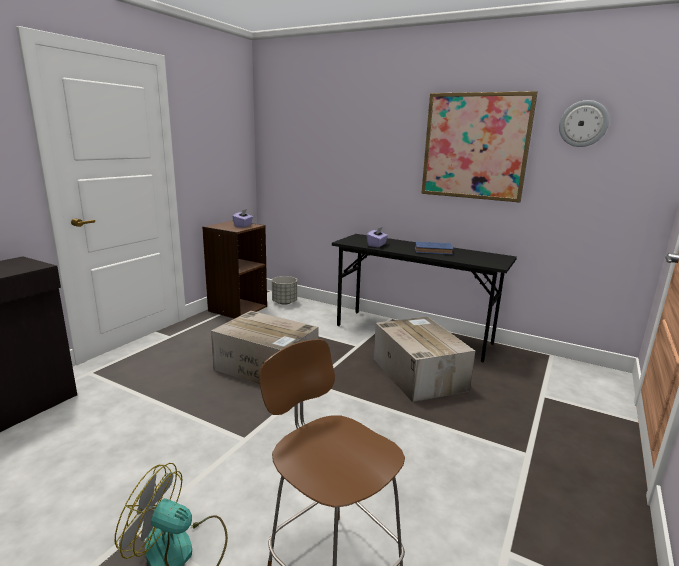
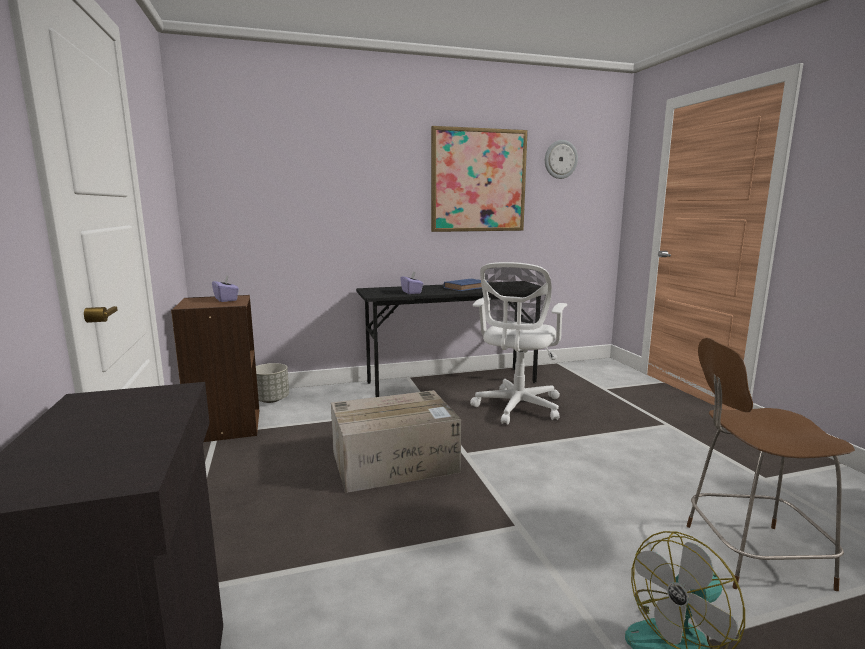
camera: 45 degrees left, 5 degrees down
cardboard box [374,317,475,402] -> white office chair [470,262,567,425]

